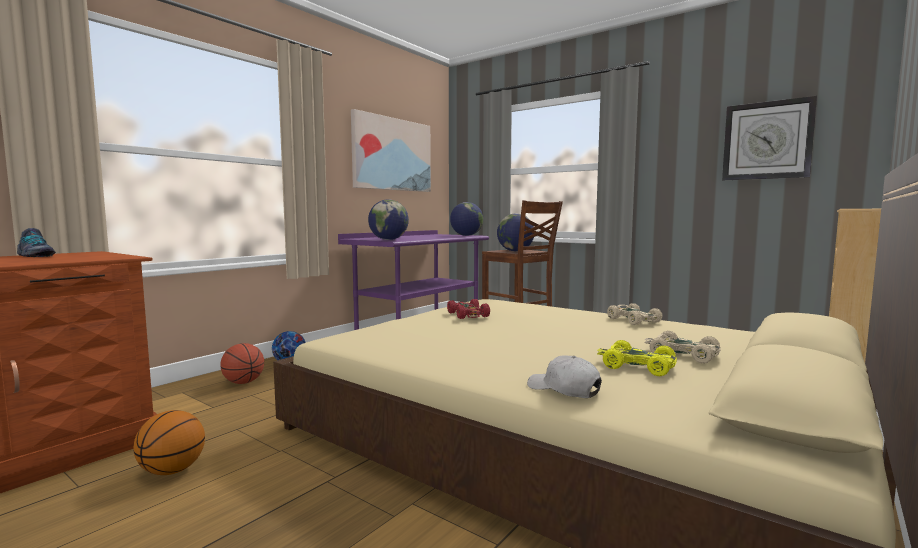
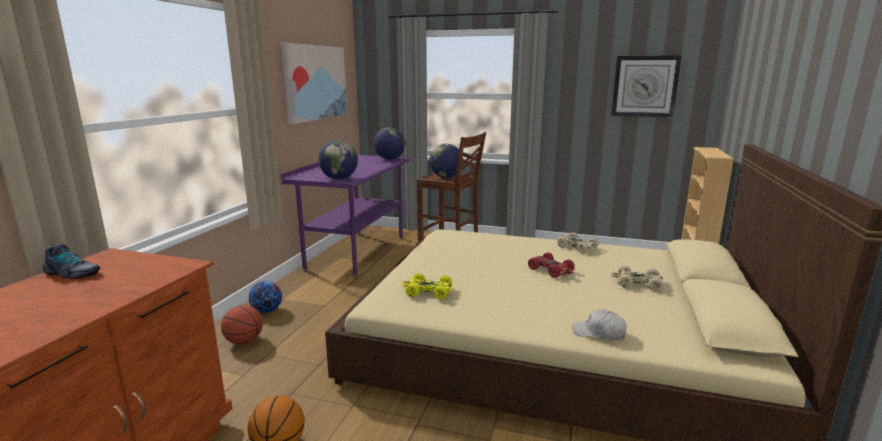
camera: 20 degrees left, 10 degrees up
red toy car [447,299,490,319] -> red toy car moved to [528,252,575,278]
yellow toy car [597,340,677,376] -> yellow toy car moved to [402,273,452,299]

